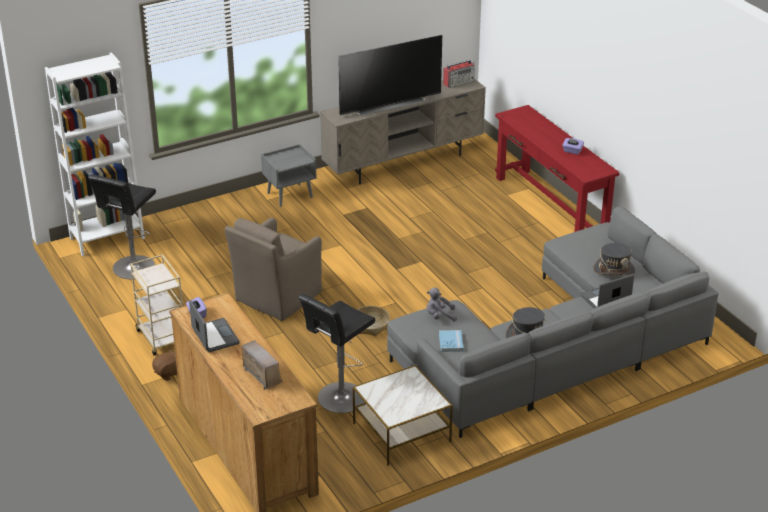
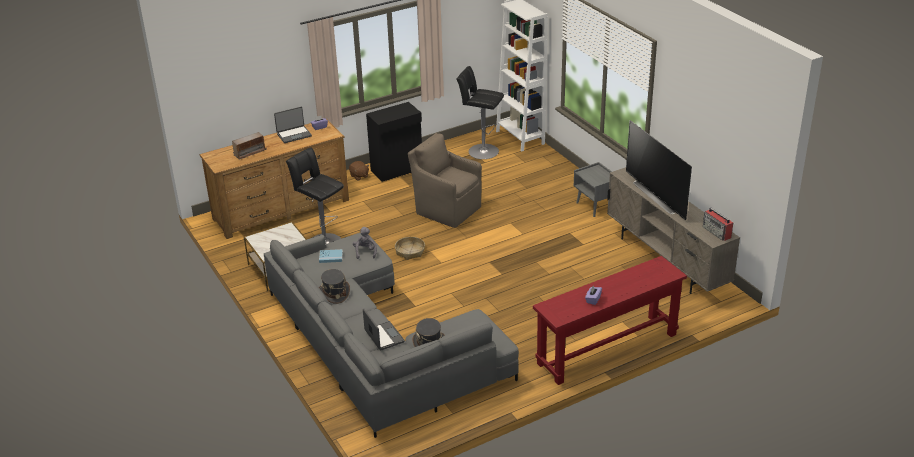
camera: 90 degrees right, 0 degrees up
beige cart [130,254,183,355] -> black cabinet [366,102,422,182]

